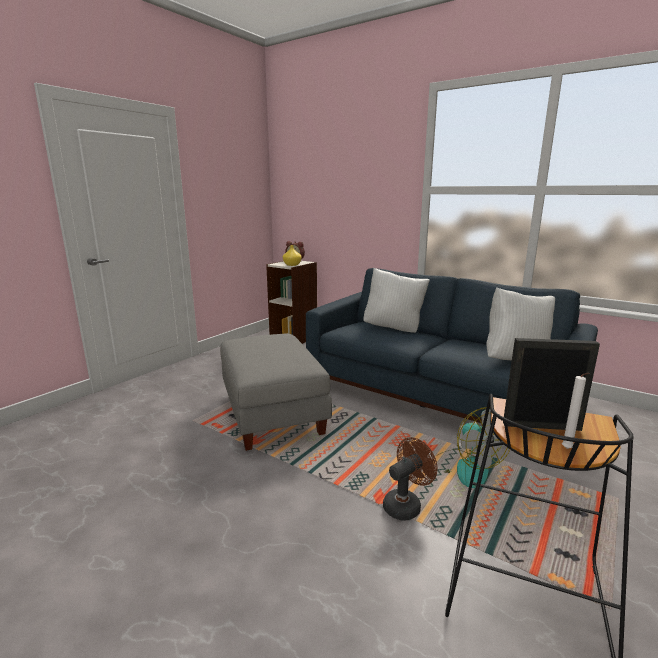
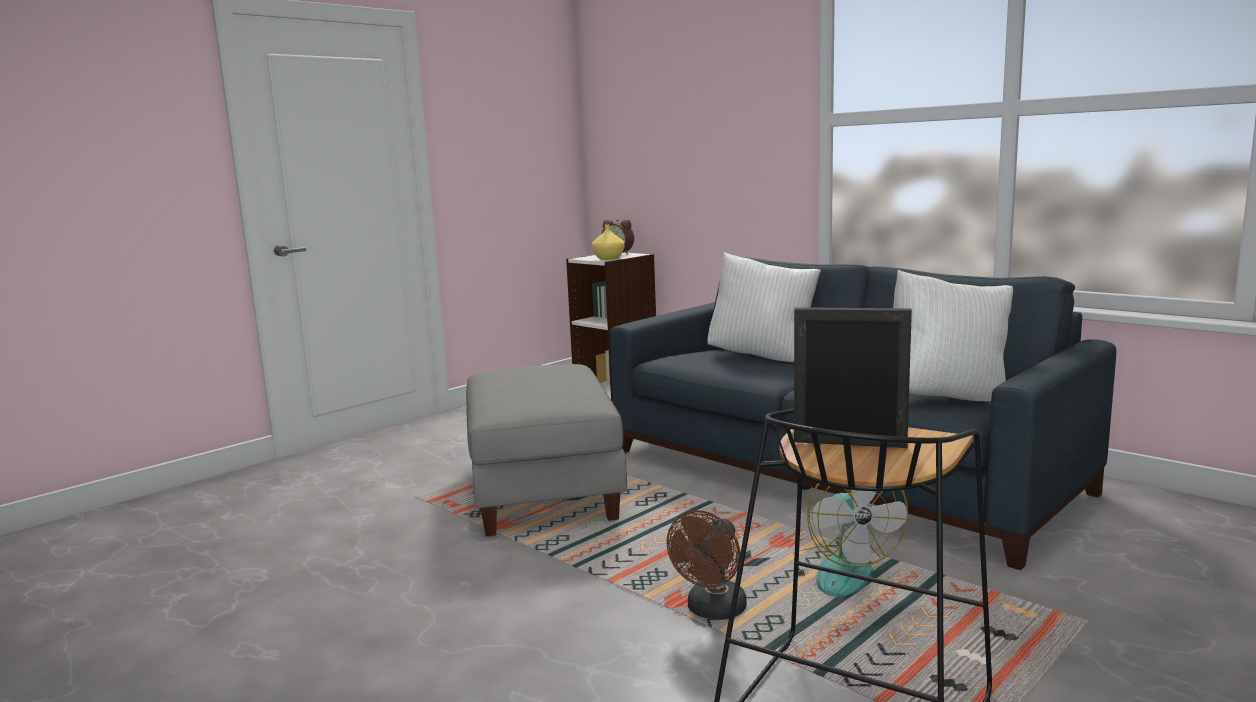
camera: 10 degrees right, 5 degrees down
brown fan [383,437,437,521] -> brown fan turned 150 degrees clockwise [666,510,747,620]
white candle [562,373,590,449] -> none

